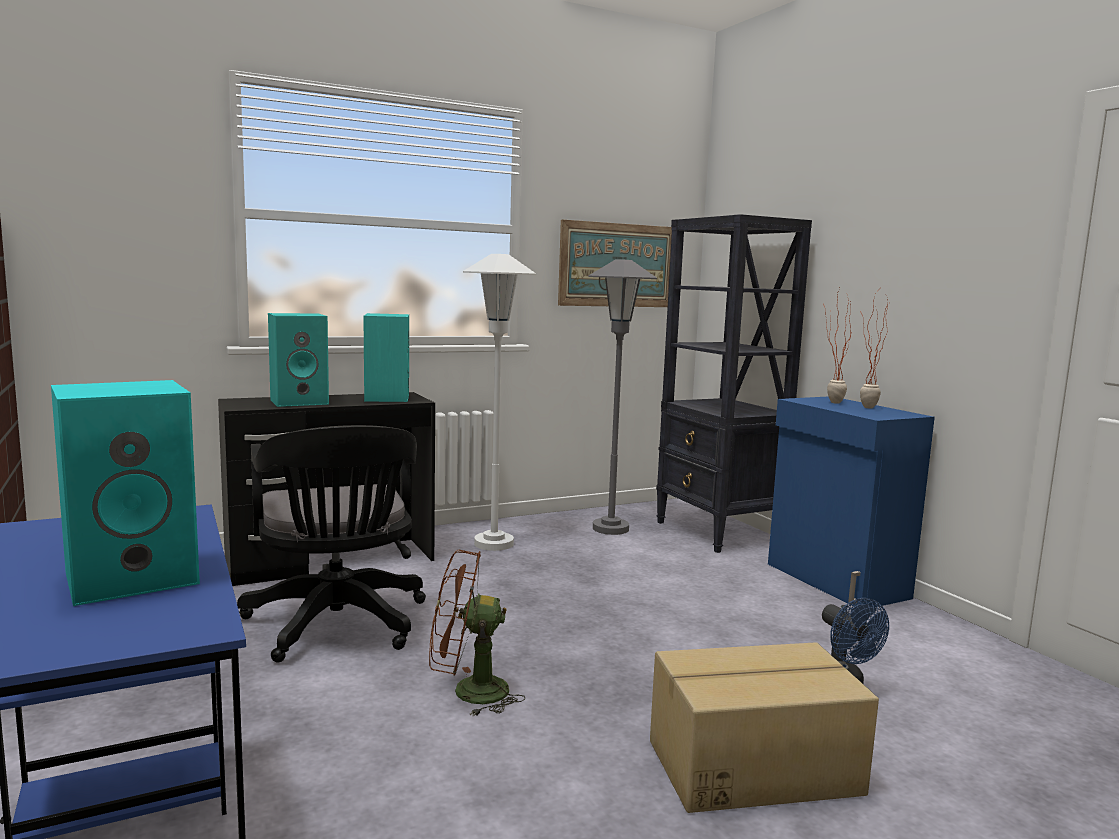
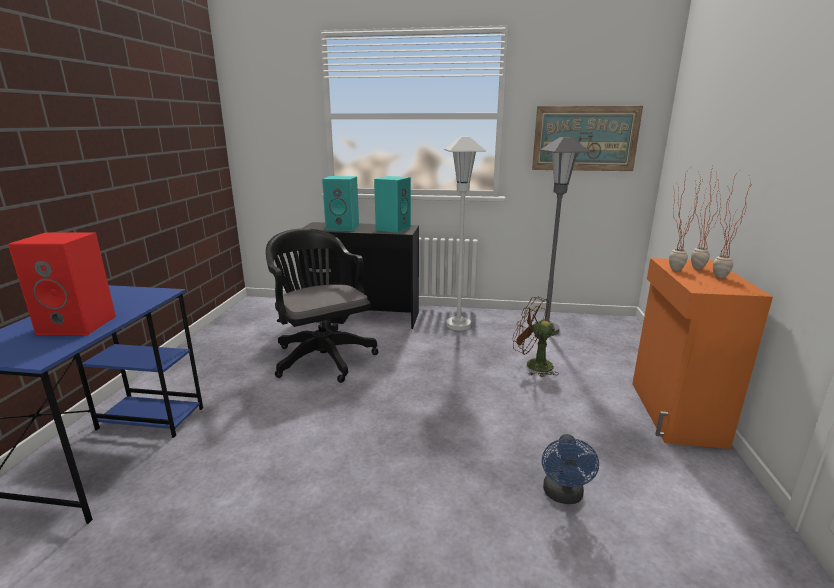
camera: 35 degrees right, 10 degrees up
turquoise speaker [51,380,200,606] -> red speaker [8,233,116,335]
black office chair [237,425,426,662] -> black office chair turned 135 degrees clockwise [266,228,378,383]
brown fan [429,550,525,717] -> brown fan moved to [512,297,559,377]
cardboard box [650,642,879,813] -> none
black bookcase [656,214,812,553] -> none
blue cabinet [768,396,935,607] -> orange cabinet [632,258,773,449]
none -> potted plant [669,169,703,271]

